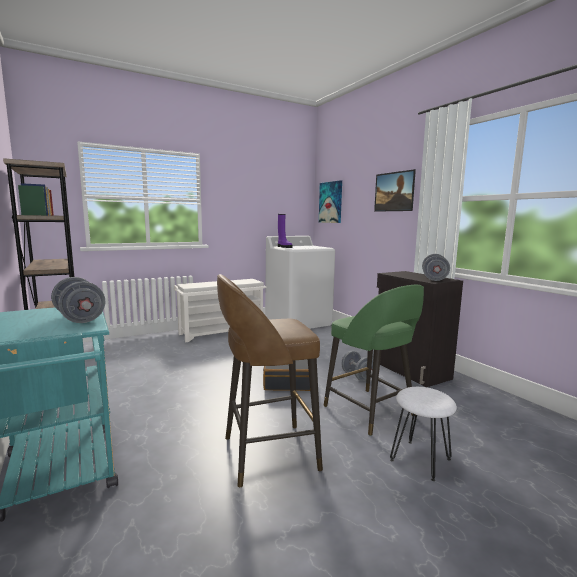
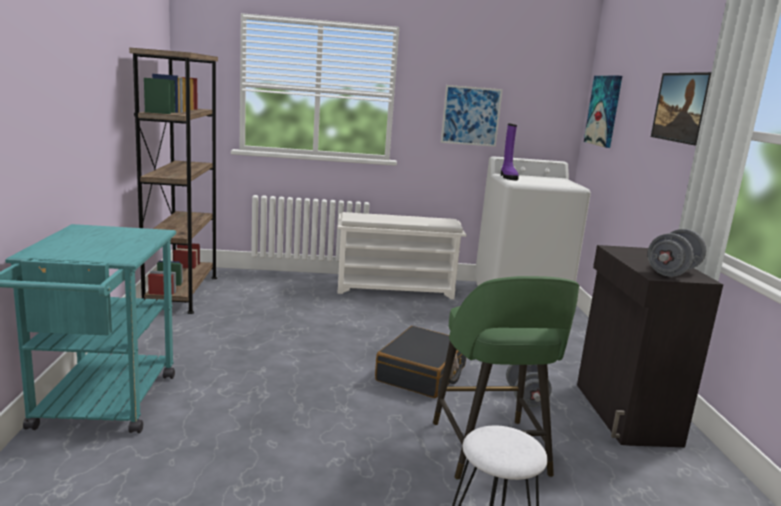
camera: 25 degrees right, 5 degrees up
grey dumbbell [51,277,105,323] -> none
brown stool [217,274,323,488] -> none
none -> picture [441,85,503,147]

